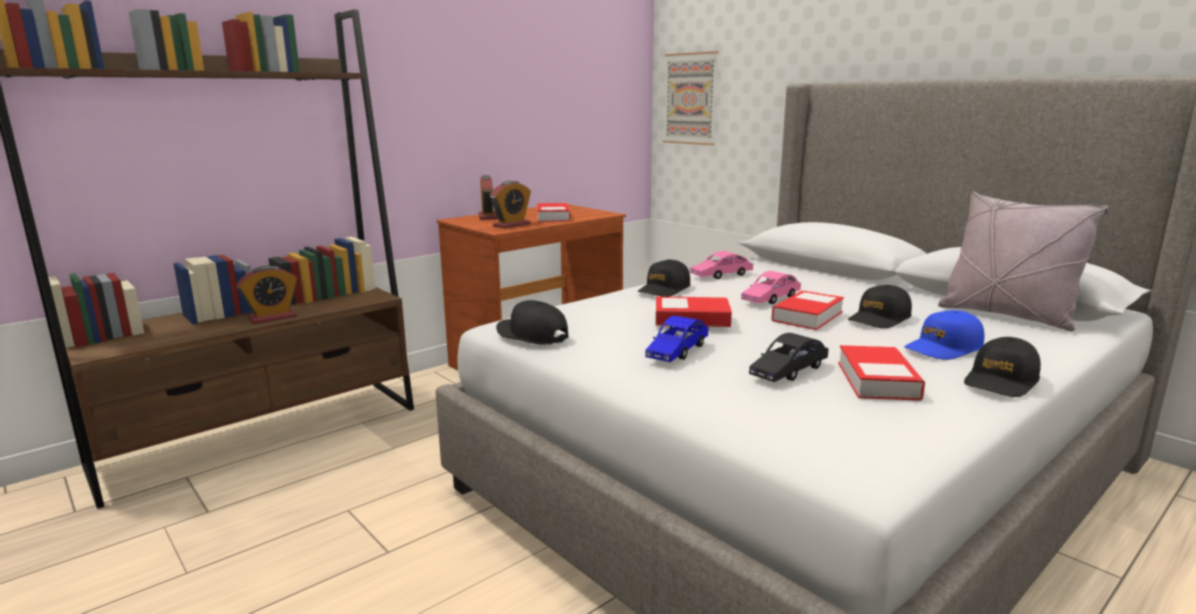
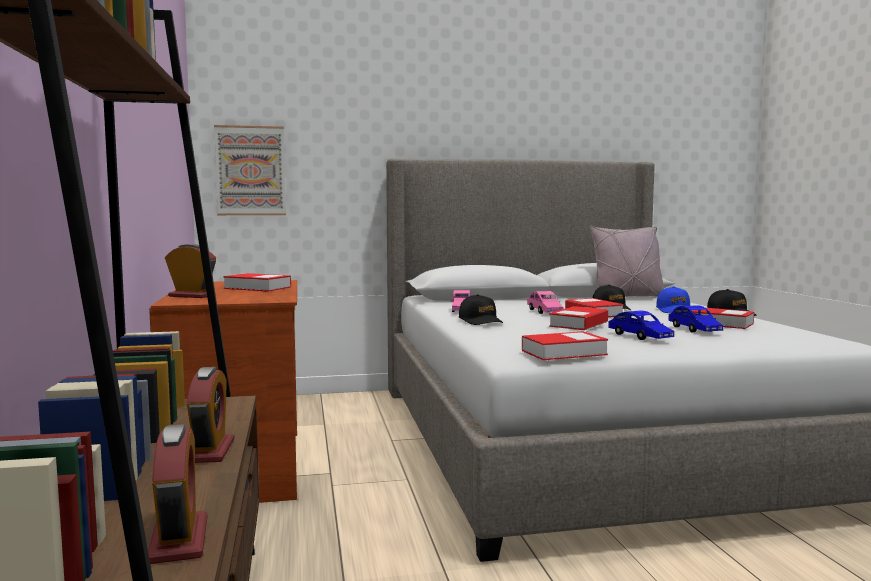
camera: 60 degrees left, 10 degrees down
alarm clock [490,181,531,229] -> alarm clock moved to [148,424,207,564]
black cap [496,300,569,344] -> book [522,331,608,360]
black toy car [749,333,829,382] -> blue toy car [668,305,723,332]

